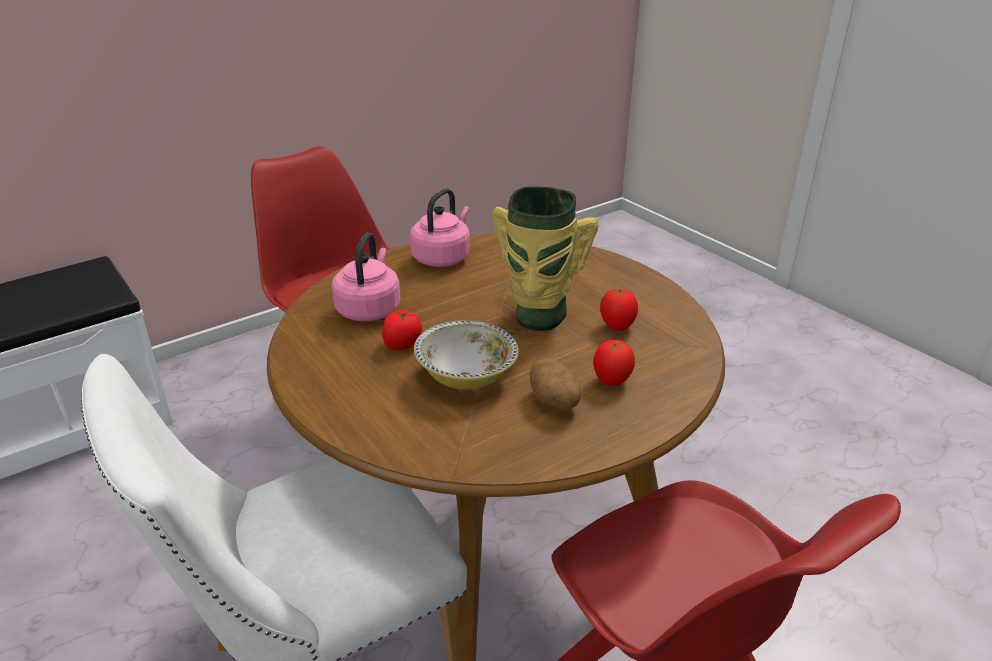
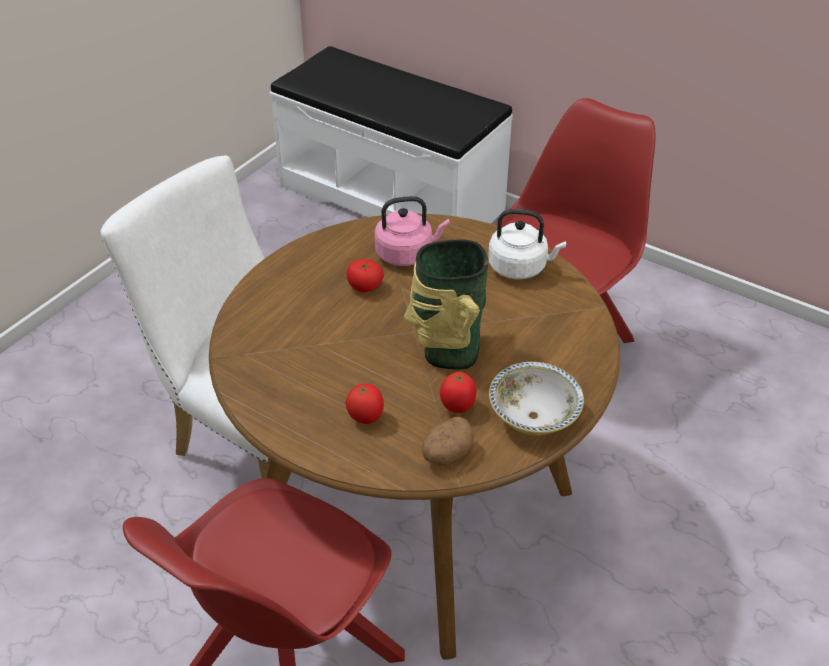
camera: 70 degrees right, 10 degrees up
pink kettle [410,188,470,267] -> white kettle [488,209,566,279]
bowl [414,320,518,390] -> bowl moved to [489,362,584,436]
potato [530,358,582,410] -> potato moved to [422,417,474,466]

